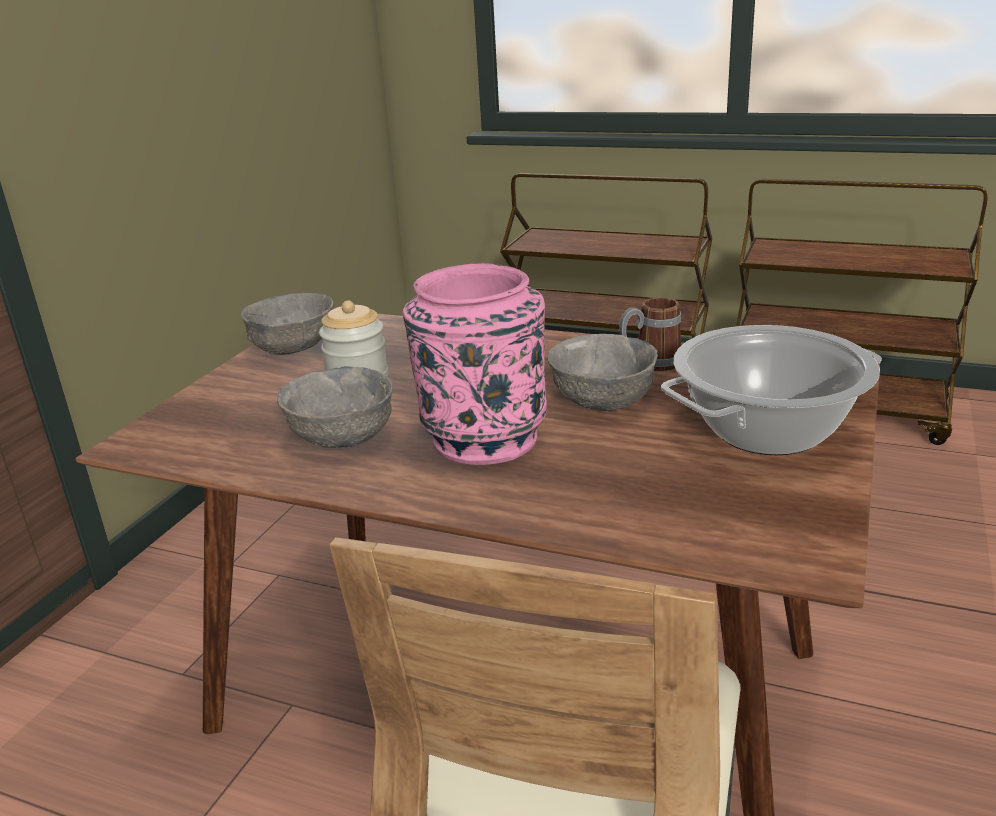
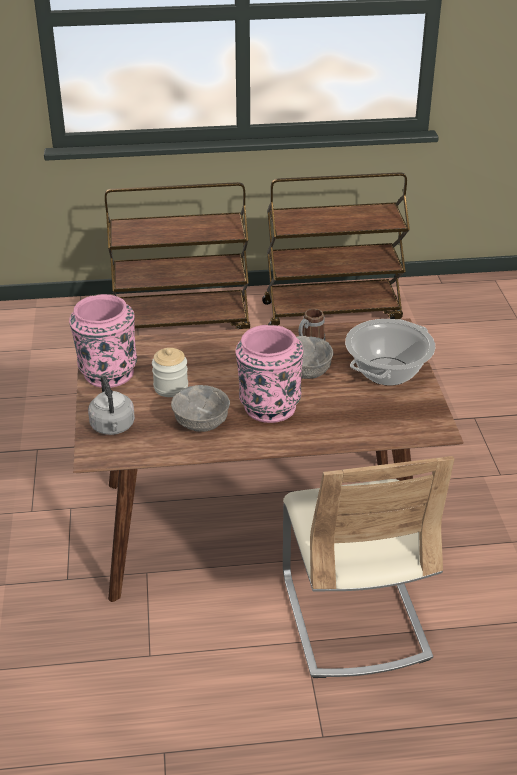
camera: 30 degrees left, 10 degrees up
grey bowl [241,293,334,355] -> pink vase [69,294,137,388]
none -> grey kettle [88,376,135,435]

